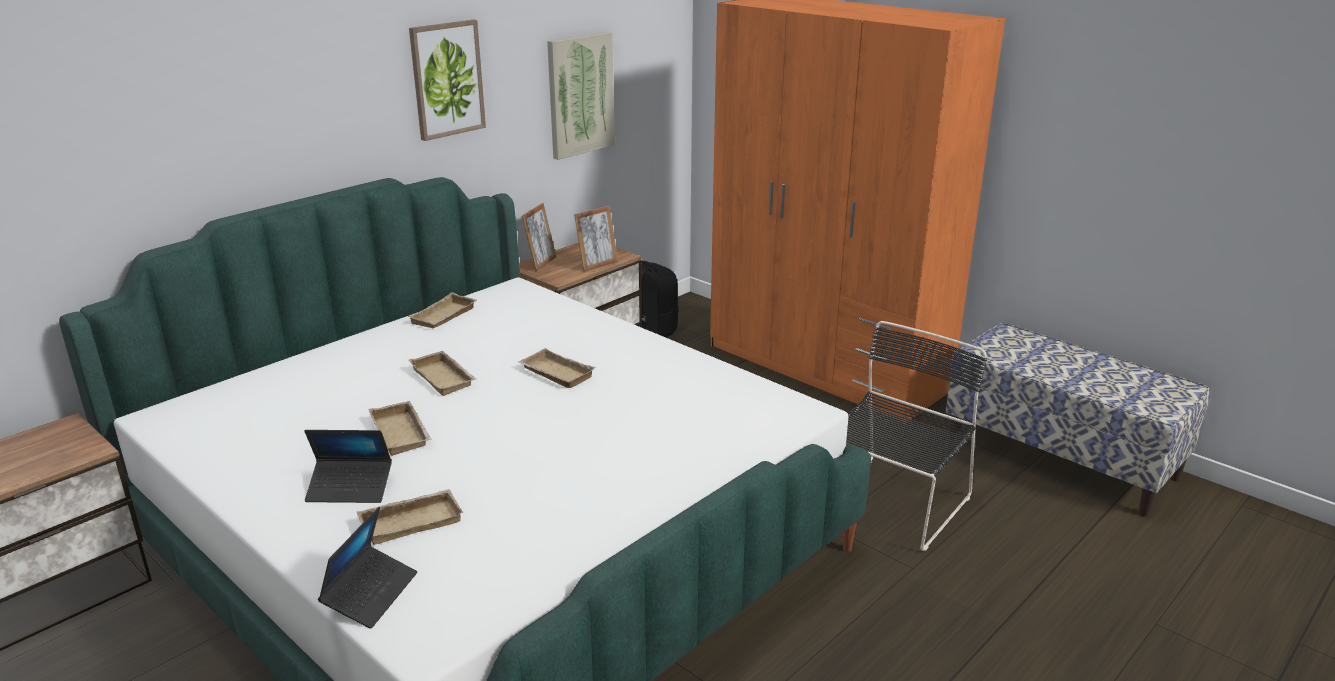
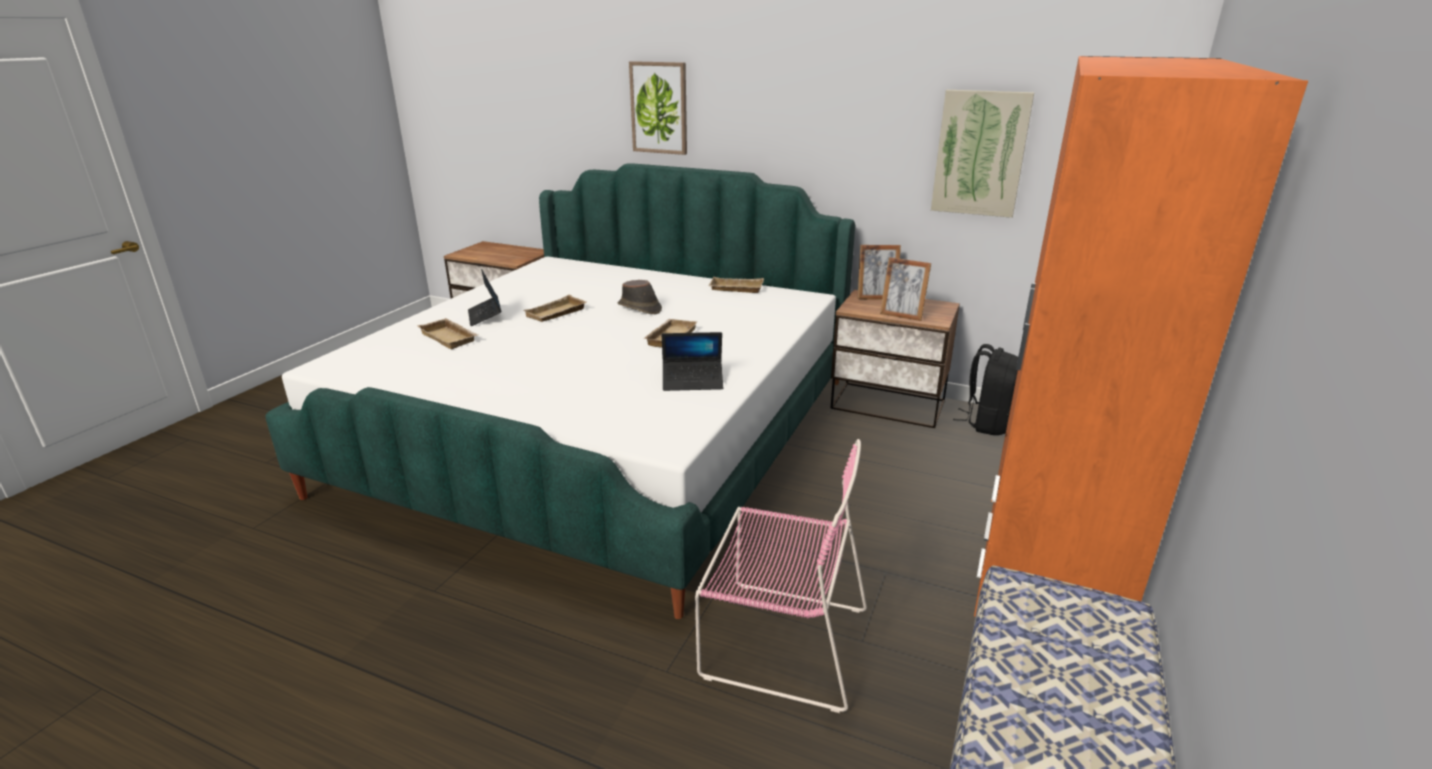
camera: 70 degrees right, 0 degrees up
laptop [318,507,417,629] -> laptop moved to [662,332,723,391]
picture [409,20,486,141] -> picture moved to [629,61,687,155]
beige tray [409,351,476,396] -> brown hat [618,280,662,314]
black chair [846,321,987,551] -> pink chair [695,439,867,713]

